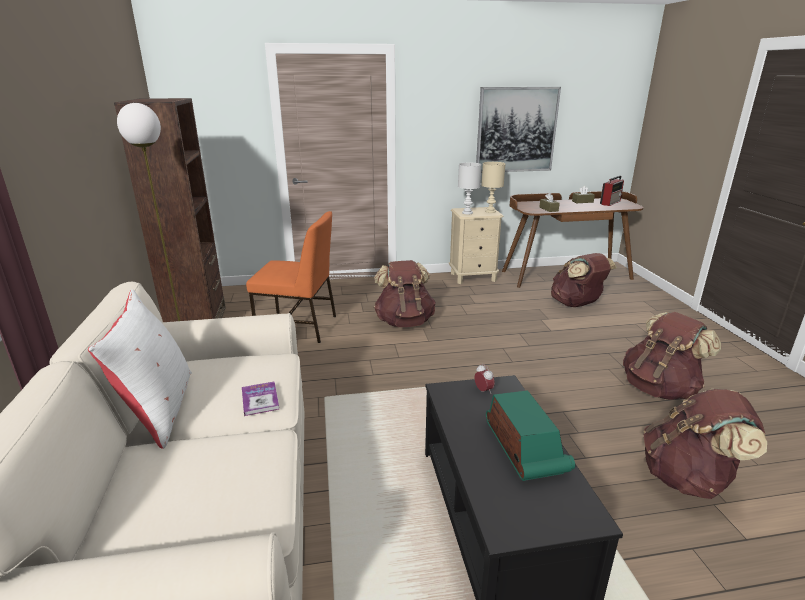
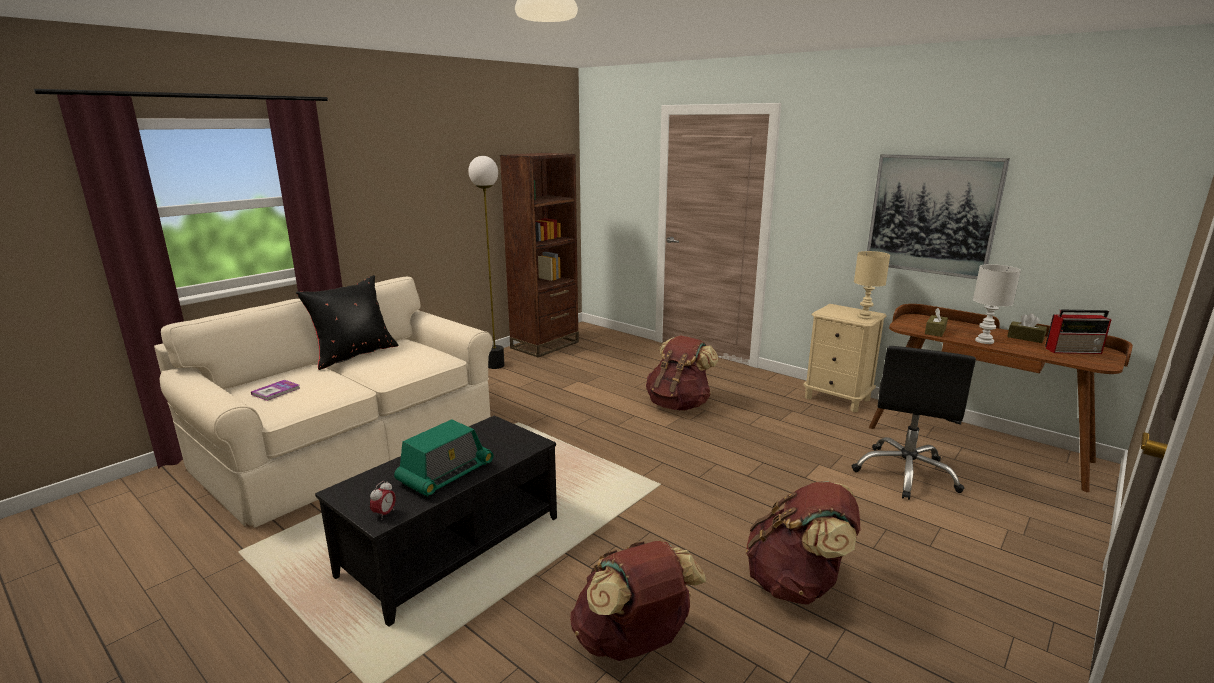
camera: 50 degrees right, 5 degrees down
white pillow [88,289,192,449] -> black pillow [296,275,398,370]
book [242,381,279,416] -> book moved to [251,380,300,401]
orange chair [246,211,336,343] -> none
white table lamp [458,163,482,214] -> white table lamp moved to [973,264,1021,344]
alarm clock [475,364,495,394] -> alarm clock moved to [370,481,396,520]
brown backpack [551,253,617,307] -> black office chair [852,346,976,500]

